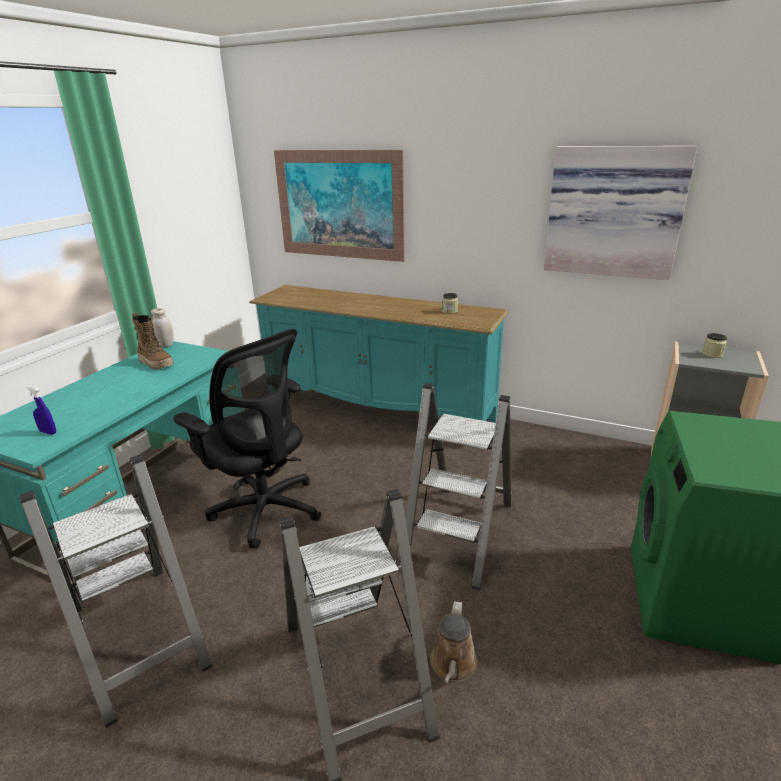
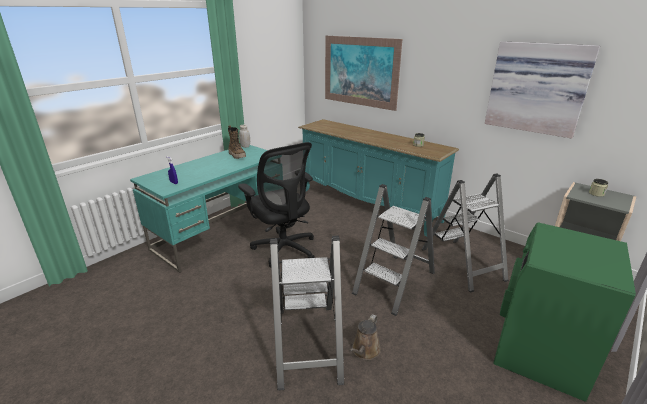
camera: 15 degrees right, 0 degrees up
grey step ladder [19,454,213,728] -> grey step ladder moved to [422,174,509,293]

